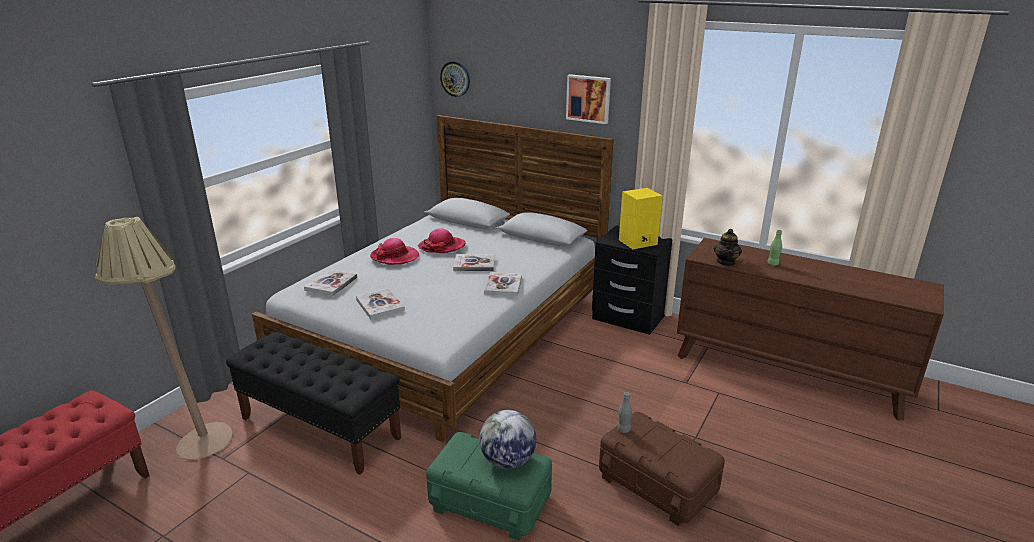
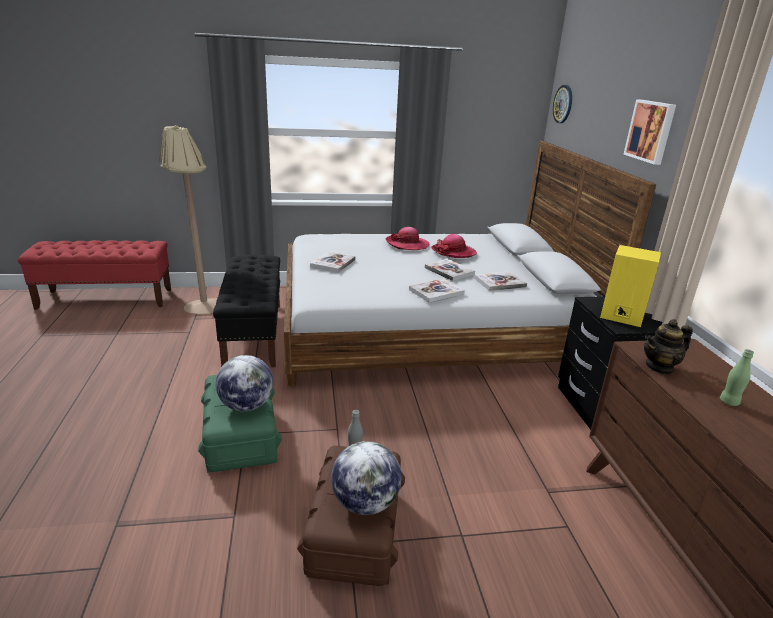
camera: 50 degrees right, 0 degrees up
book [304,269,357,296] -> book moved to [474,271,527,291]
none -> globe [331,441,402,515]

